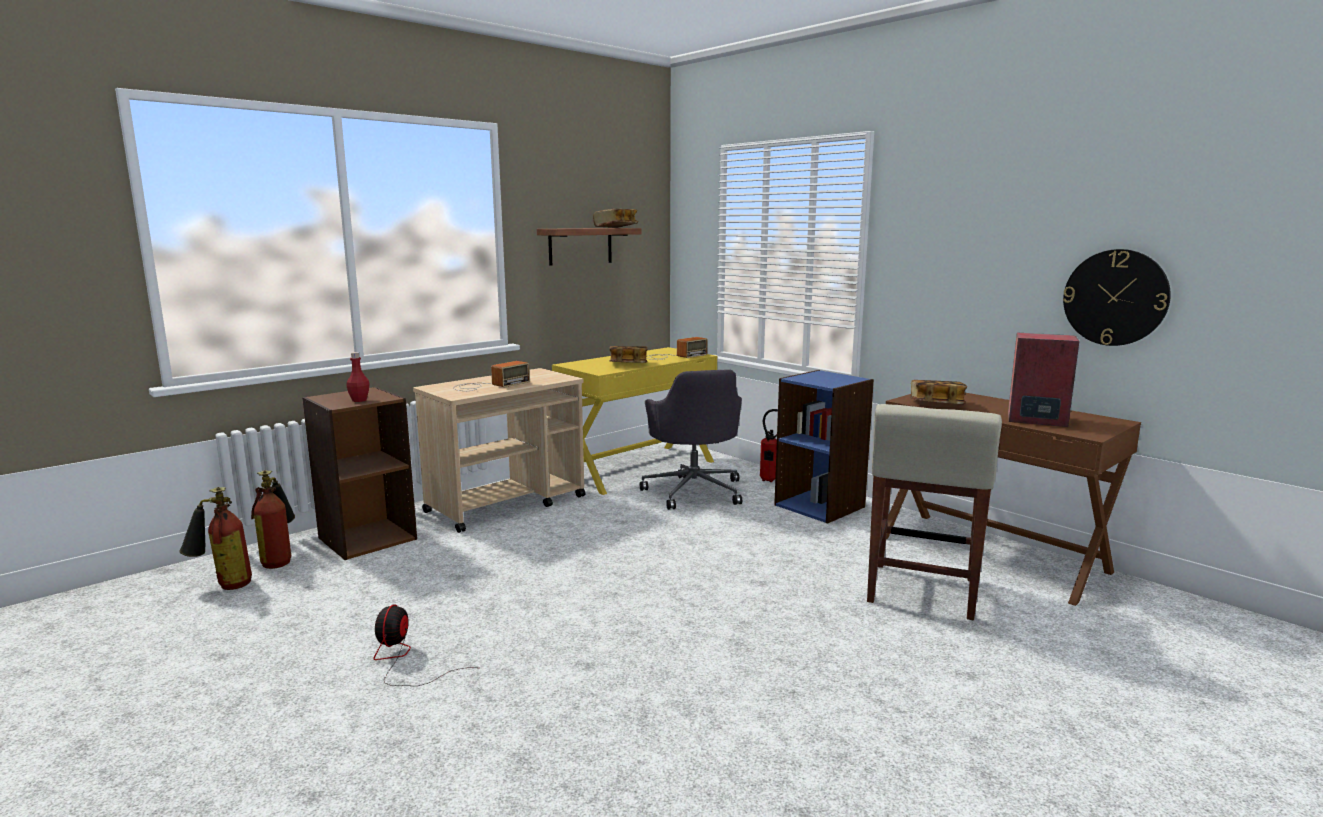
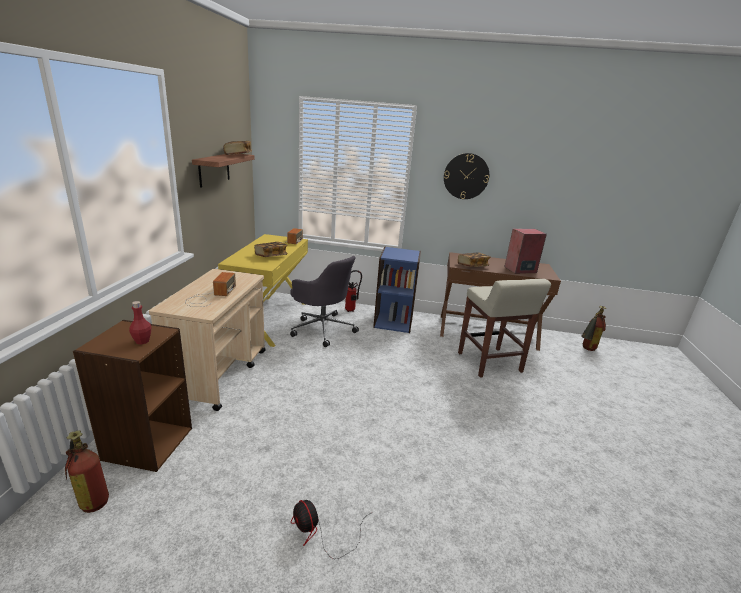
camera: 40 degrees left, 10 degrees up
fire extinguisher [180,487,252,590] -> fire extinguisher moved to [581,306,606,351]
wall clock [1063,249,1171,346] -> wall clock moved to [444,153,489,199]

